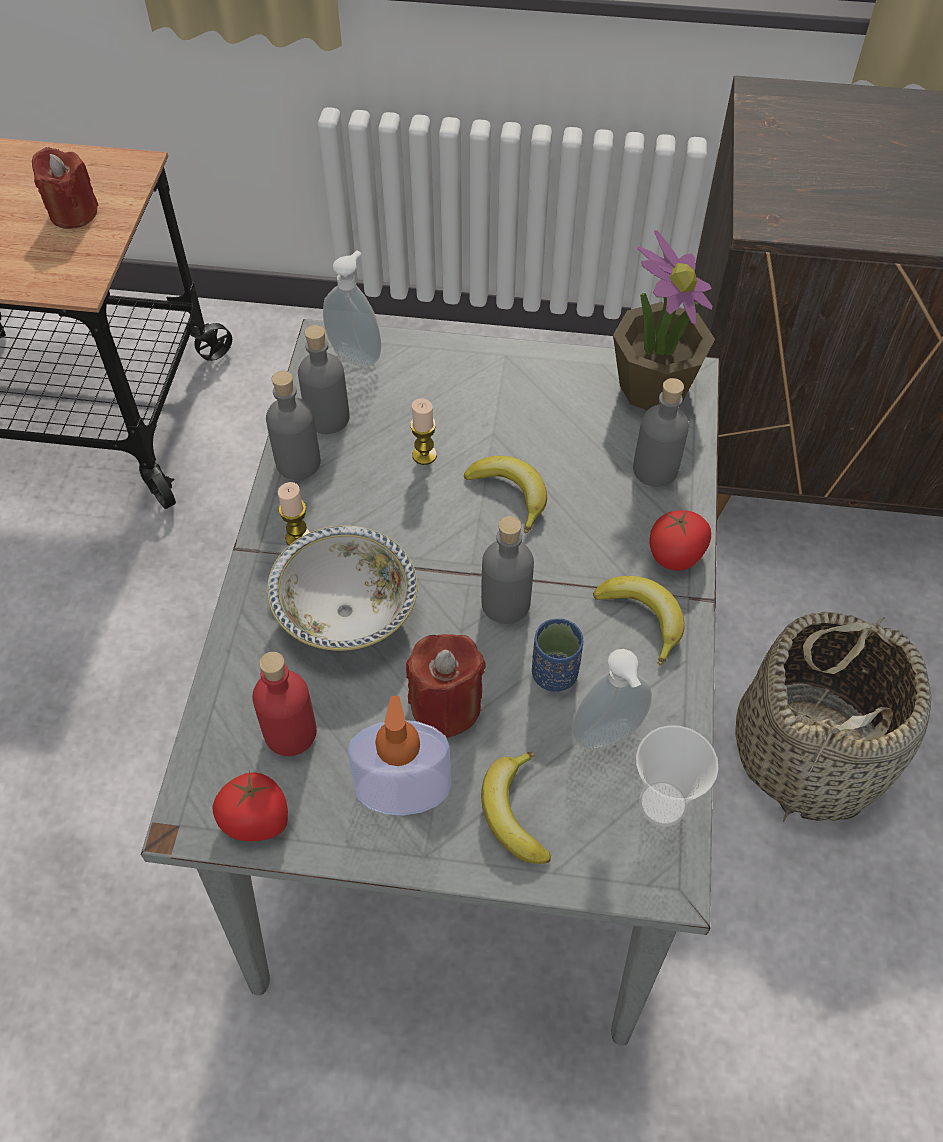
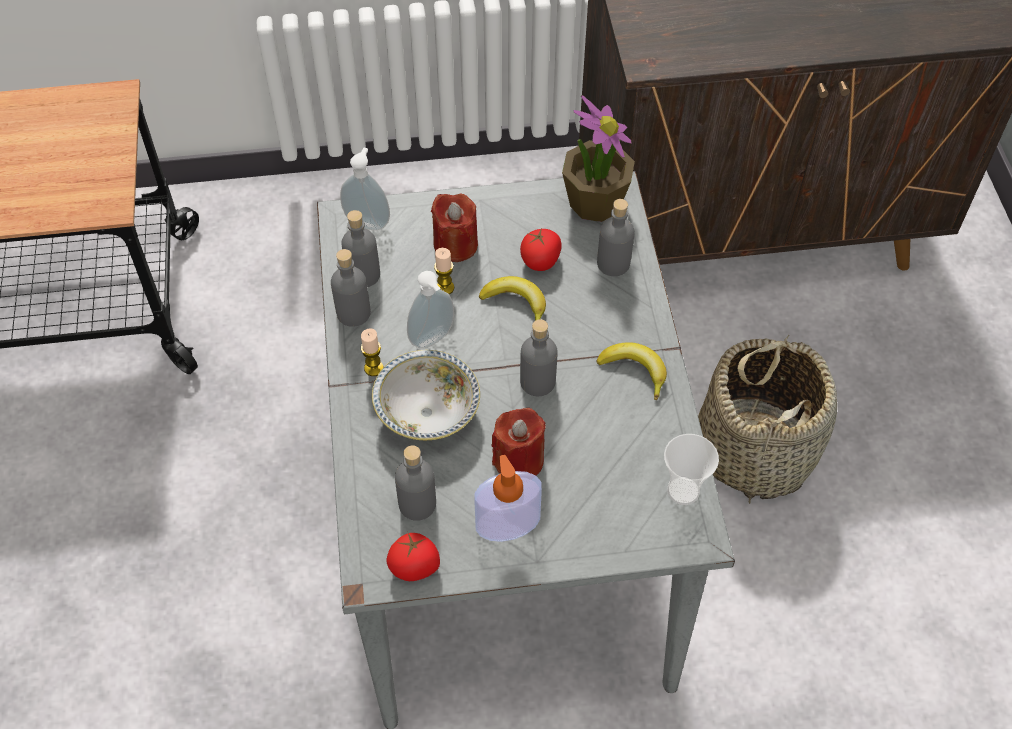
camera: 15 degrees left, 0 degrees up
red candle [32,147,99,229] -> red candle moved to [431,194,478,262]
red bottle [252,652,317,756] -> grey bottle [395,445,436,521]
banana [481,752,551,864] -> none
blue cup [532,619,583,692] -> none
soap dispenser [572,649,652,750] -> soap dispenser moved to [407,271,454,349]
tomato [649,510,711,571] -> tomato moved to [520,228,562,271]

